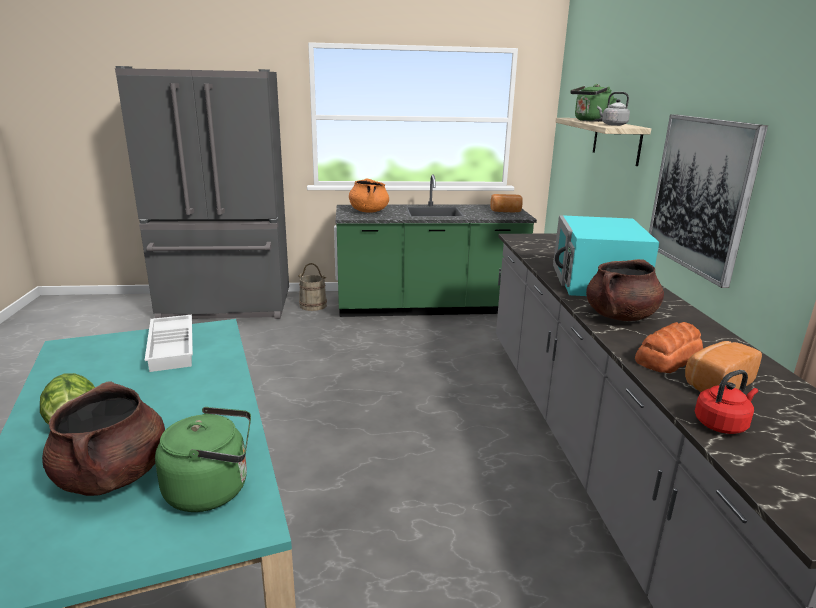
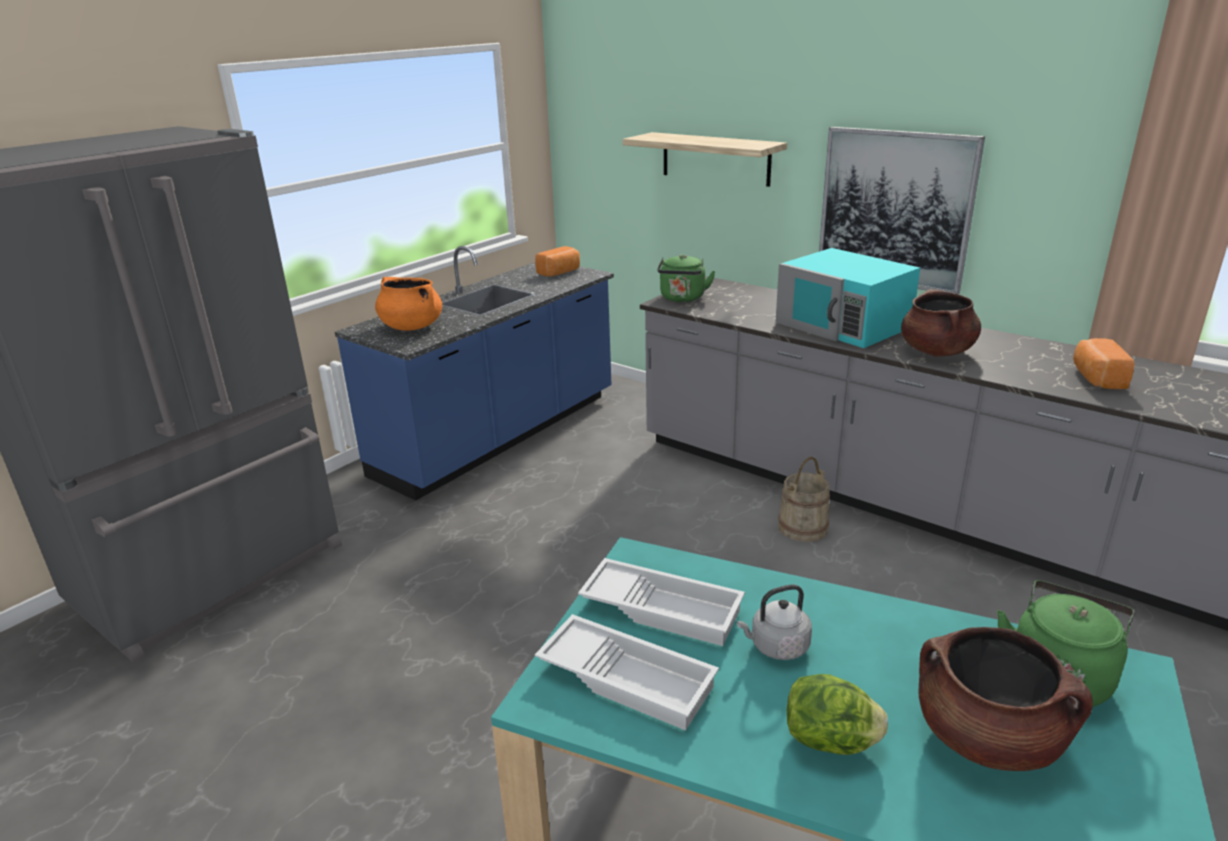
camera: 45 degrees left, 5 degrees up
beige bucket [298,263,327,311] -> beige bucket moved to [778,457,830,542]
green counter [336,174,537,317] -> blue counter [335,246,614,501]
green kettle [570,84,617,122] -> green kettle moved to [657,254,716,302]
grey kettle [597,92,630,126] -> grey kettle moved to [737,584,812,660]
bread [635,322,703,373] -> none
red kettle [695,370,758,434] -> none
none -> white tray [535,614,719,730]

